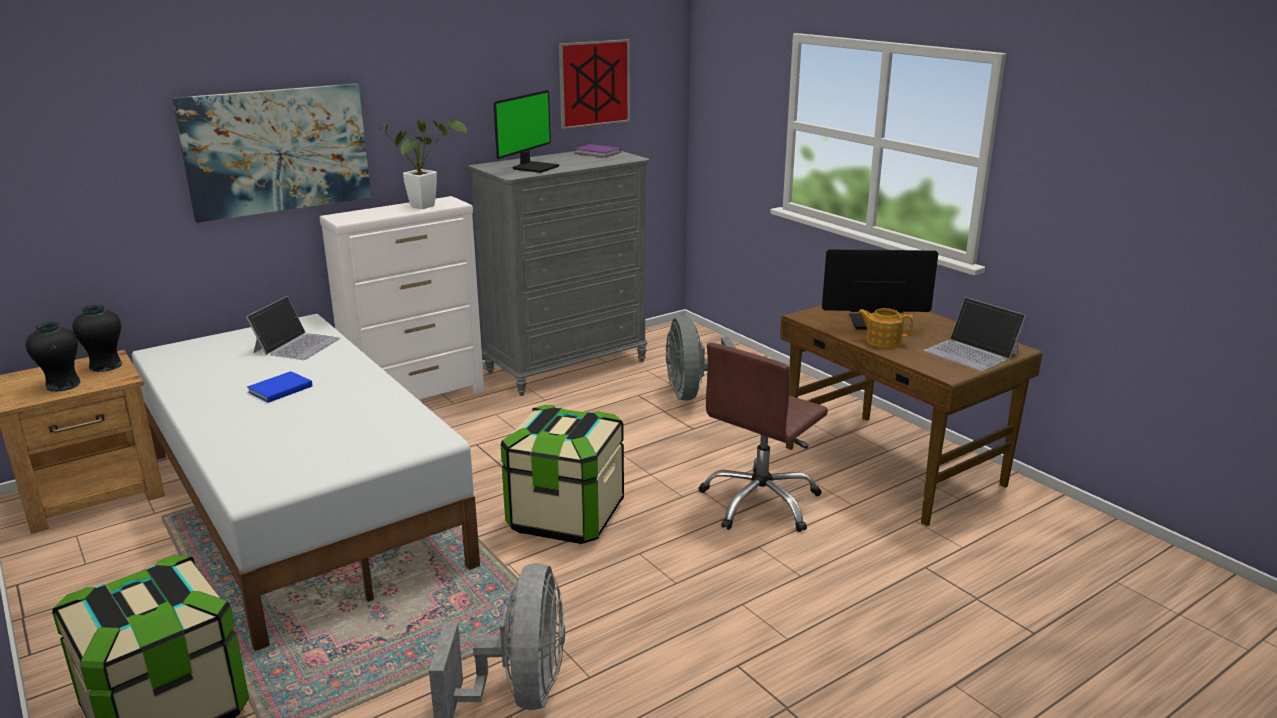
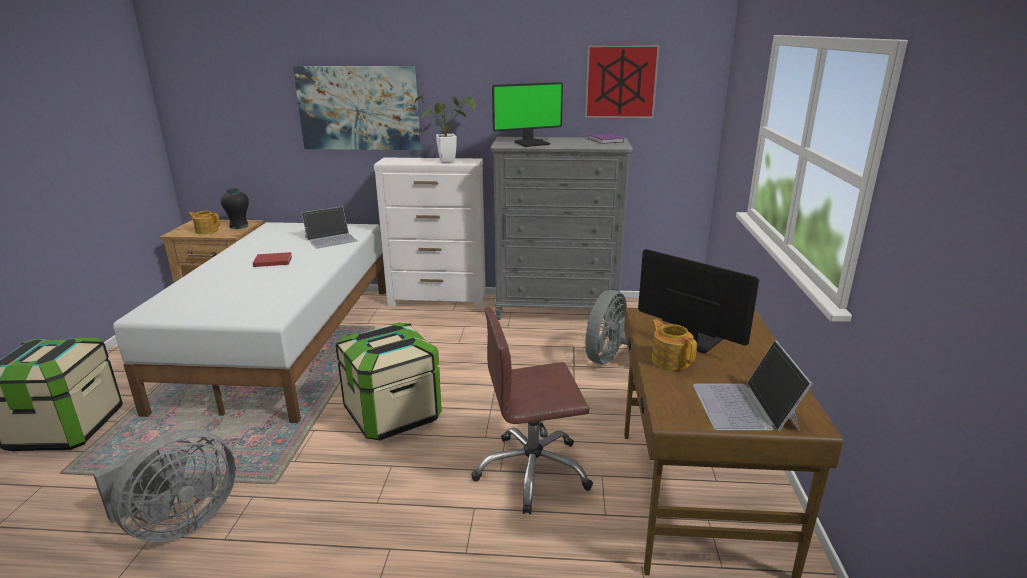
camera: 40 degrees right, 0 degrees up
black vase [26,322,81,392] -> teapot [188,211,220,234]
blue book [247,371,313,403] -> red book [253,252,292,267]

